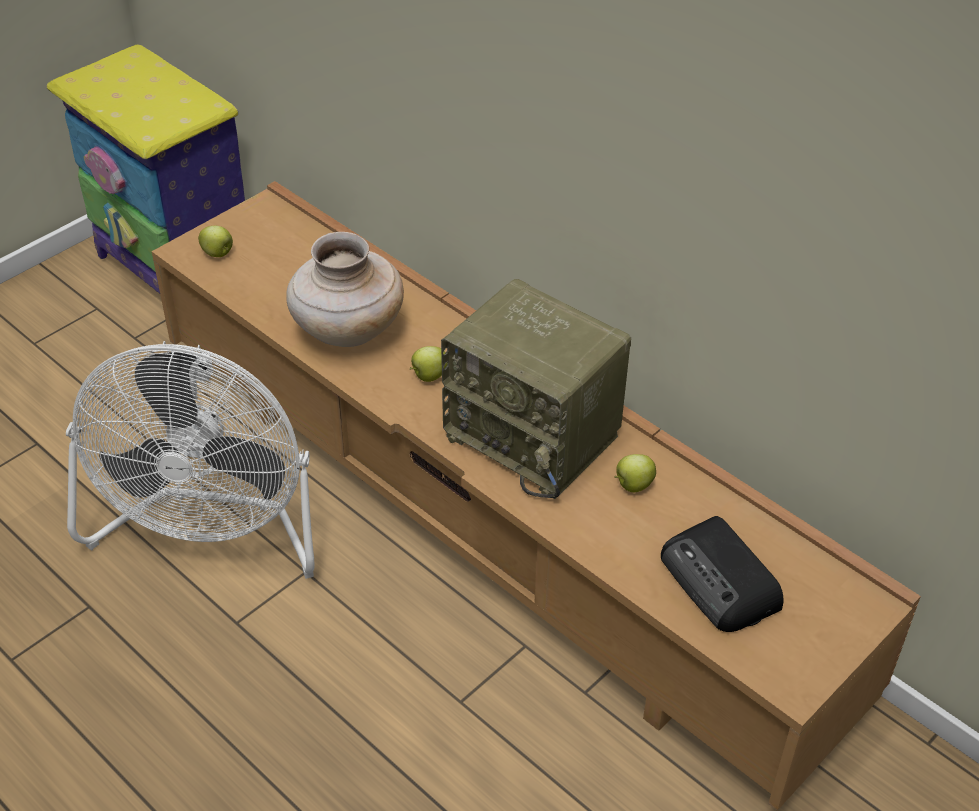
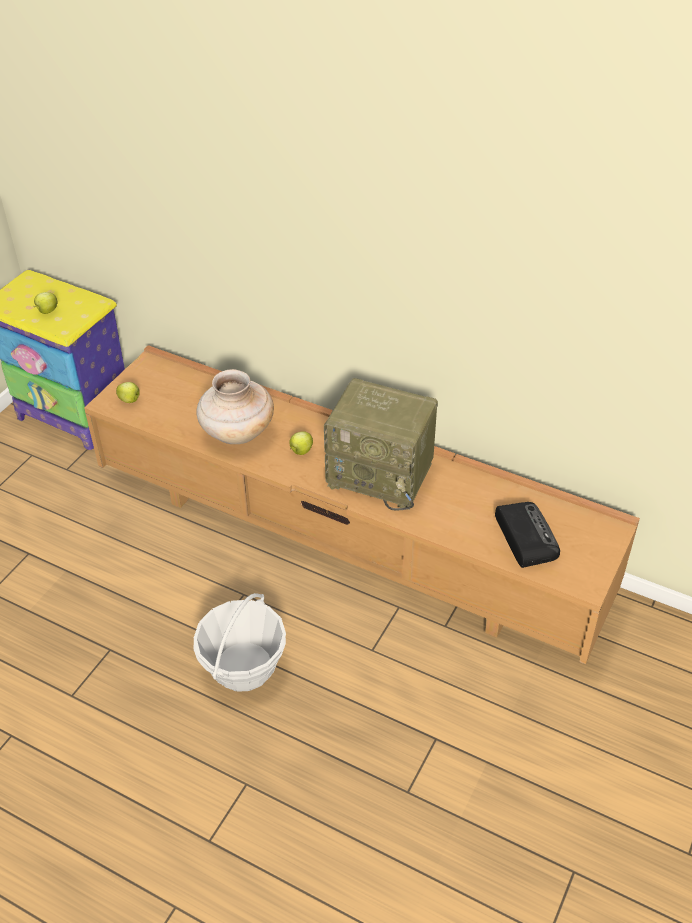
camera: 15 degrees left, 0 degrees up
white fan [66,341,315,579] -> none
apple [614,454,656,492] -> apple moved to [34,292,58,314]
radio [661,516,784,632] -> radio turned 150 degrees counterclockwise [495,502,560,568]
none -> basket [193,593,286,692]

